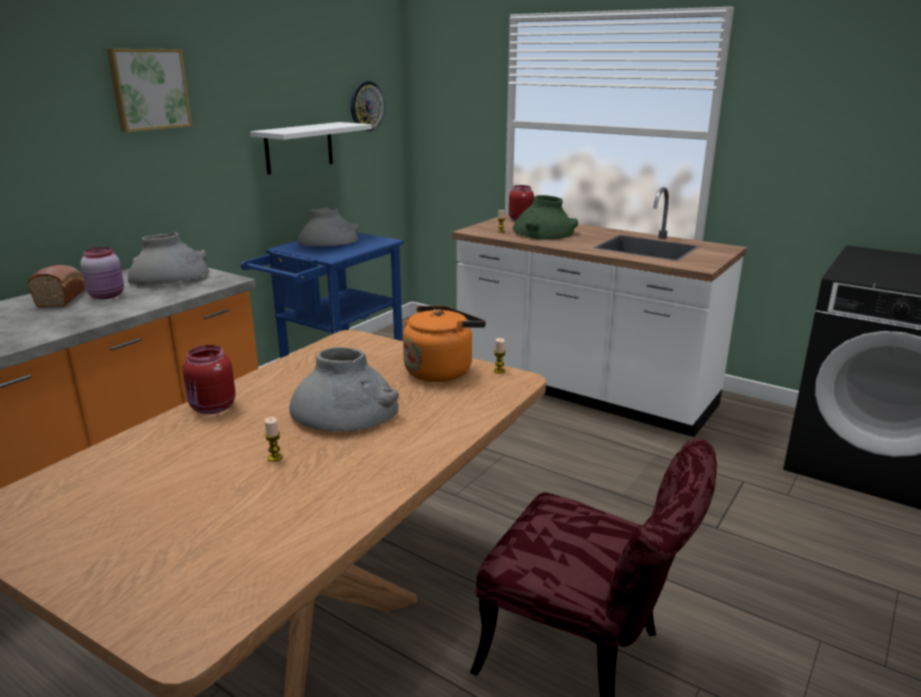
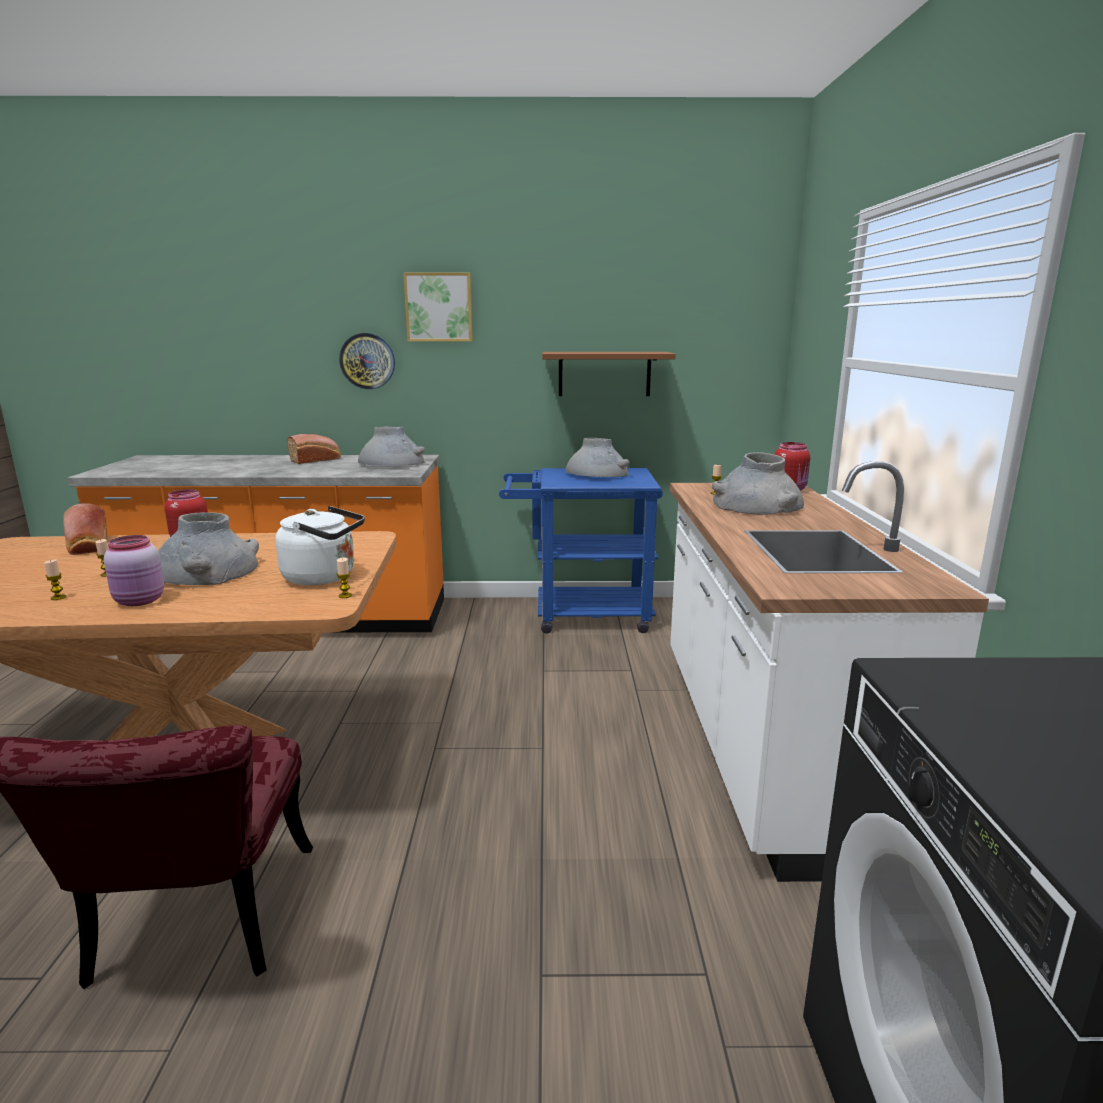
camera: 55 degrees right, 5 degrees down
pink jar [80,247,124,299] -> pink jar moved to [104,535,164,606]
white shelf [250,122,372,175] -> brown shelf [542,352,676,396]
wall clock [351,81,385,131] -> wall clock moved to [339,333,395,389]
orange kettle [403,306,486,382] -> white kettle [276,506,365,585]
green vase [513,195,578,240] -> grey vase [712,452,804,515]
none -> candle [44,559,66,600]
none -> bread [63,503,107,555]

